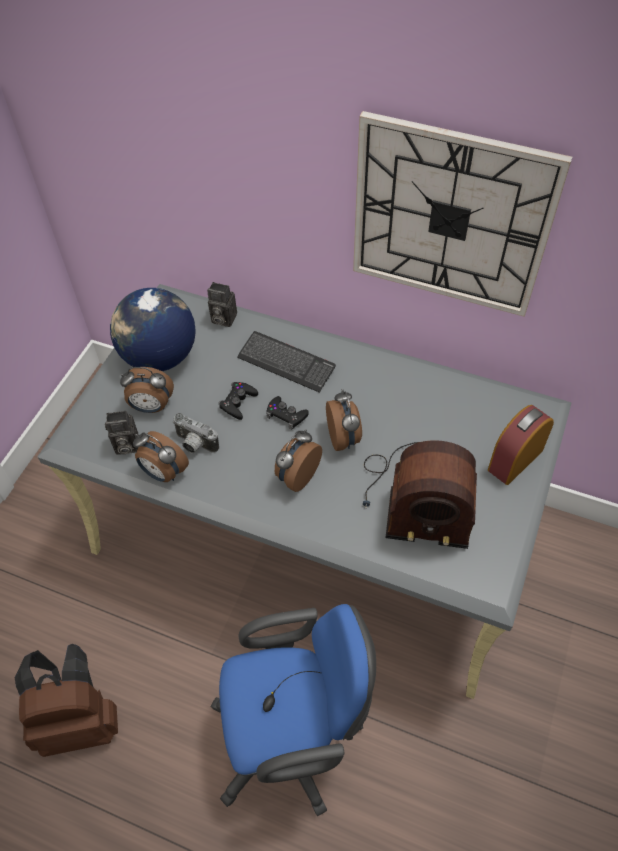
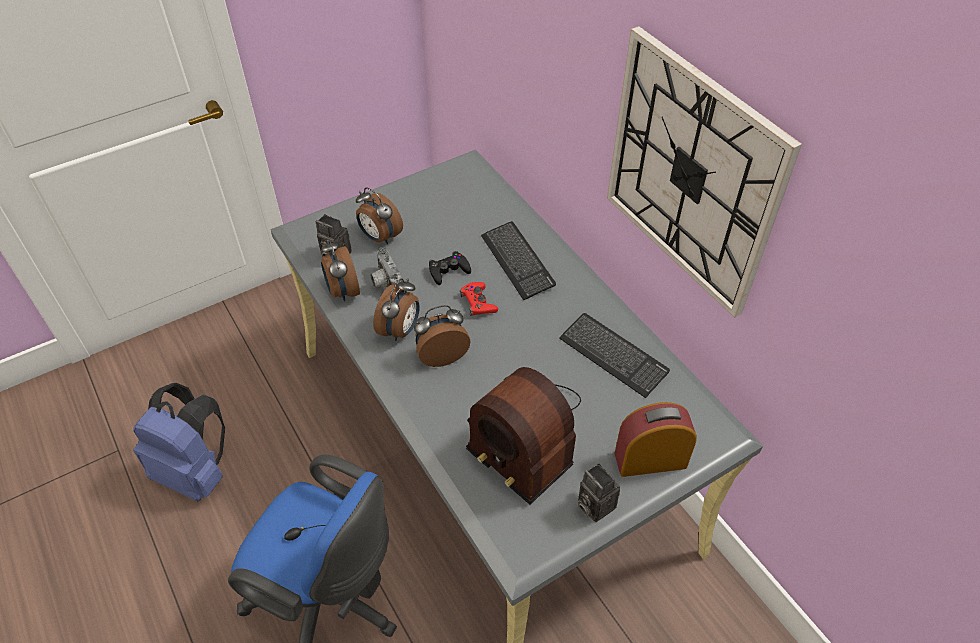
camera: 35 degrees right, 5 degrees down
brown backpack [15,644,118,757] -> blue backpack [133,383,225,501]
globe [110,288,196,371] -> none
camera [207,282,237,327] -> camera moved to [578,463,620,522]
black game controller [266,396,309,430] -> red game controller [460,282,498,316]
alarm clock [326,389,362,451] -> alarm clock moved to [373,278,420,341]
none -> keyboard [559,313,670,398]

